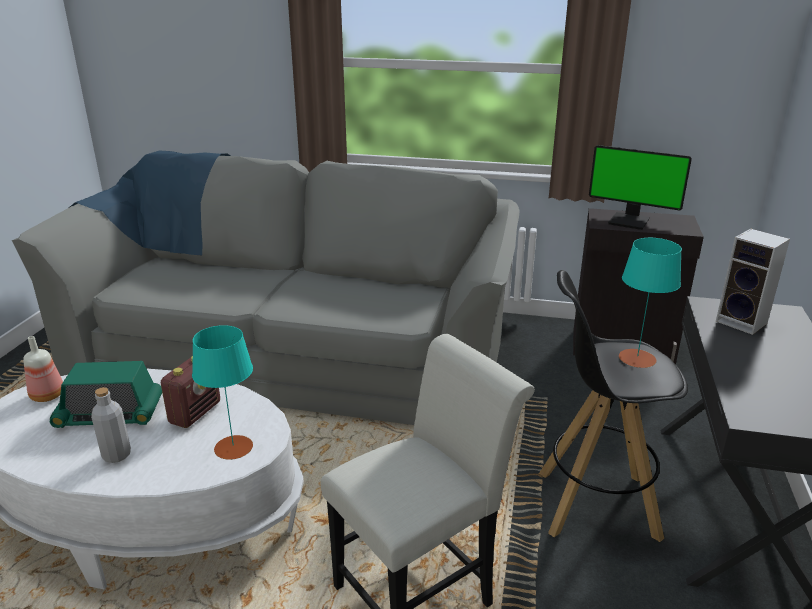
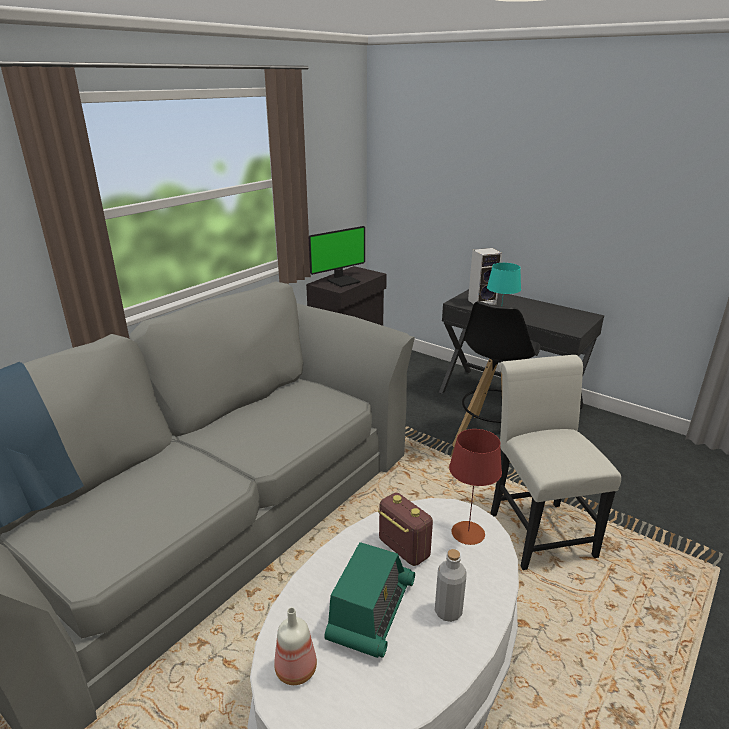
camera: 65 degrees left, 0 degrees up
turquoise table lamp [192,325,253,460] -> red table lamp [449,429,502,545]

